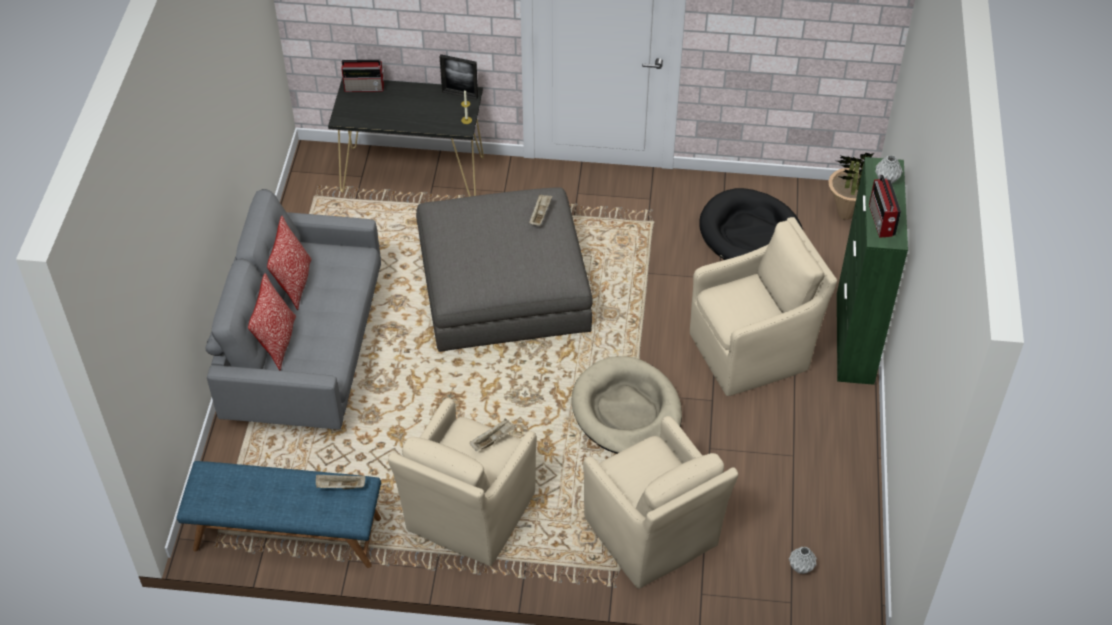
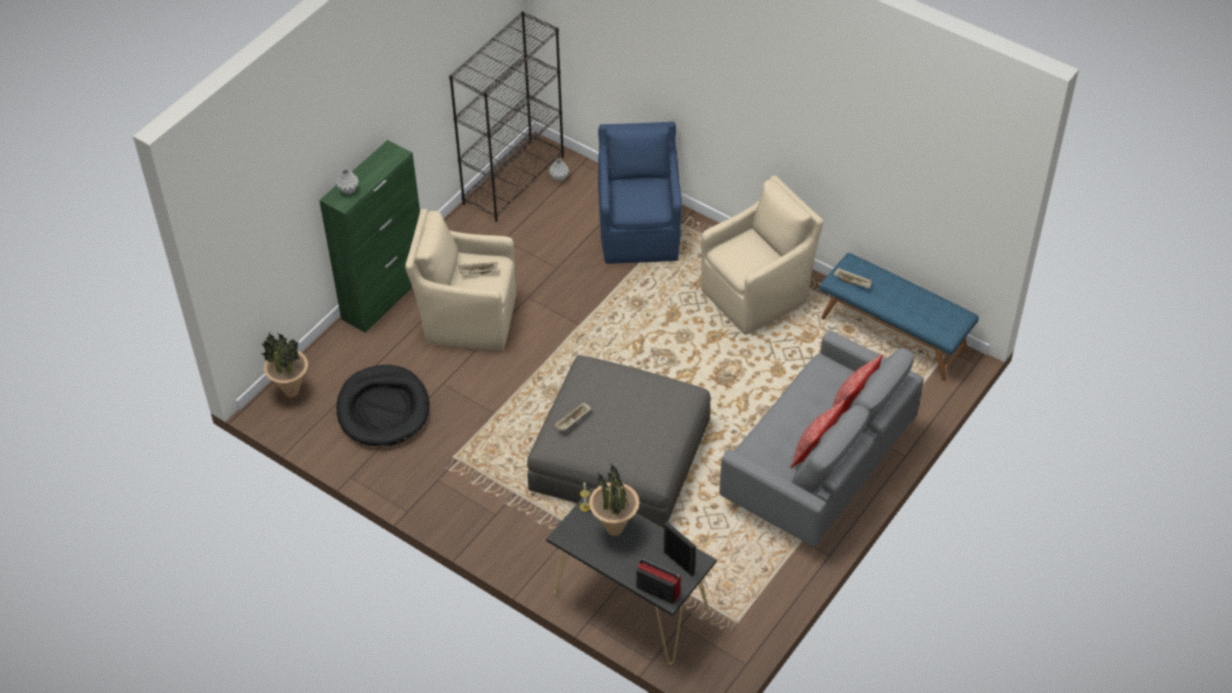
camera: 150 degrees left, 0 degrees up
picture frame [440,54,478,99] -> picture frame moved to [664,522,696,576]
beige tray [470,419,517,451] -> beige tray moved to [458,262,498,274]
beige dog bed [571,356,682,454] -> none
beige armchair [583,416,738,589] -> blue armchair [598,122,682,264]
radio [869,175,901,238] -> none
none -> black bookcase [449,11,564,222]
none -> potted plant [589,464,639,536]

